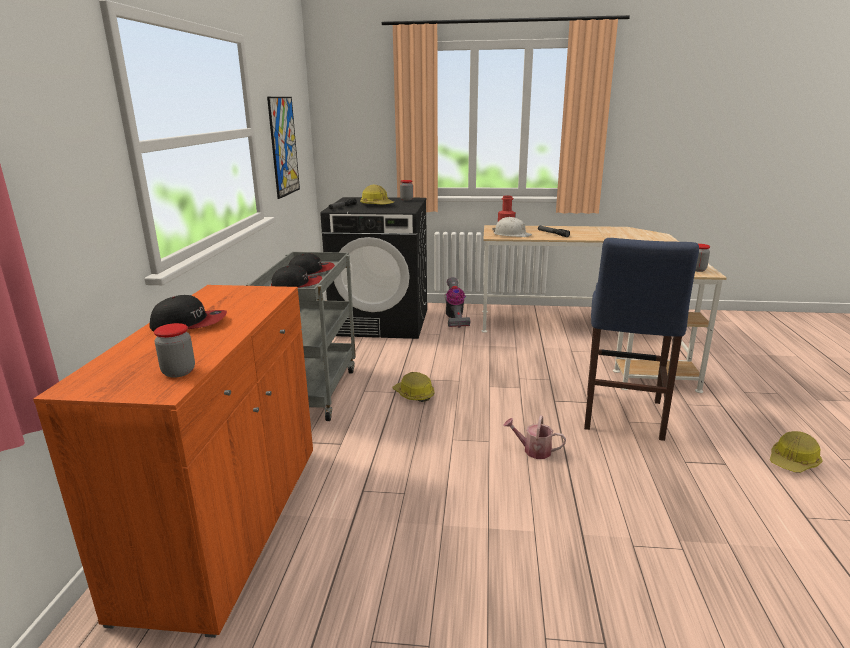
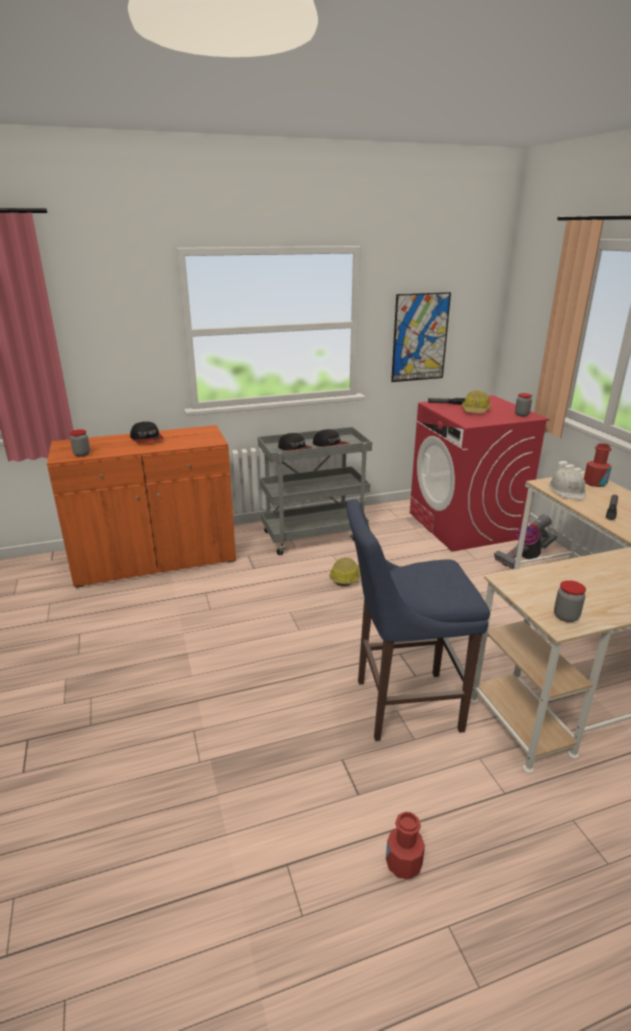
camera: 65 degrees right, 5 degrees up
black washing machine [320,197,427,339] -> red washing machine [410,395,549,552]
watering can [503,415,566,459] -> none
hard hat [770,431,823,473] -> red bottle [386,812,425,879]

